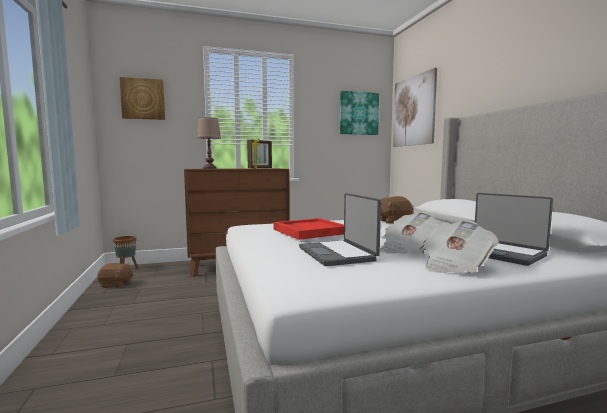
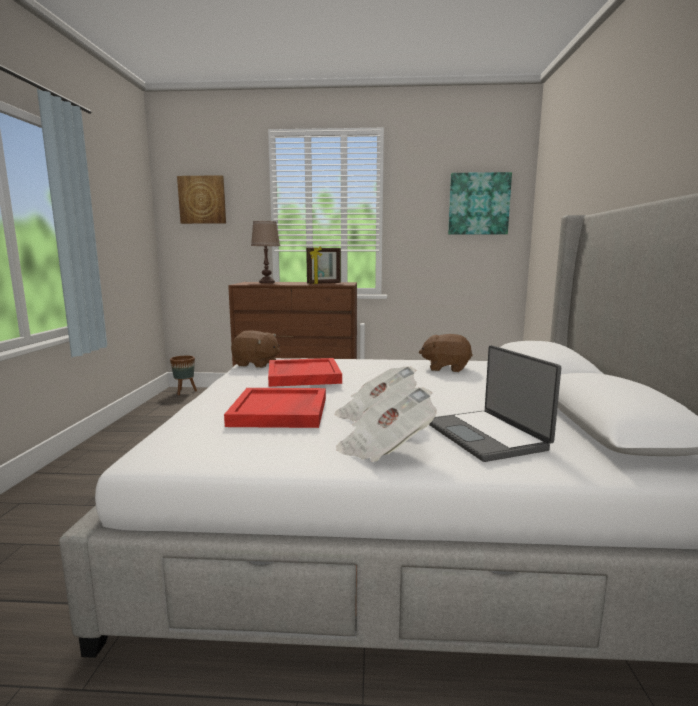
camera: 20 degrees right, 5 degrees up
brown plush toy [97,263,133,288] -> brown plush toy moved to [231,331,280,368]
laptop [299,193,381,266] -> red tray [224,388,326,428]
picture [393,68,437,147] -> none

